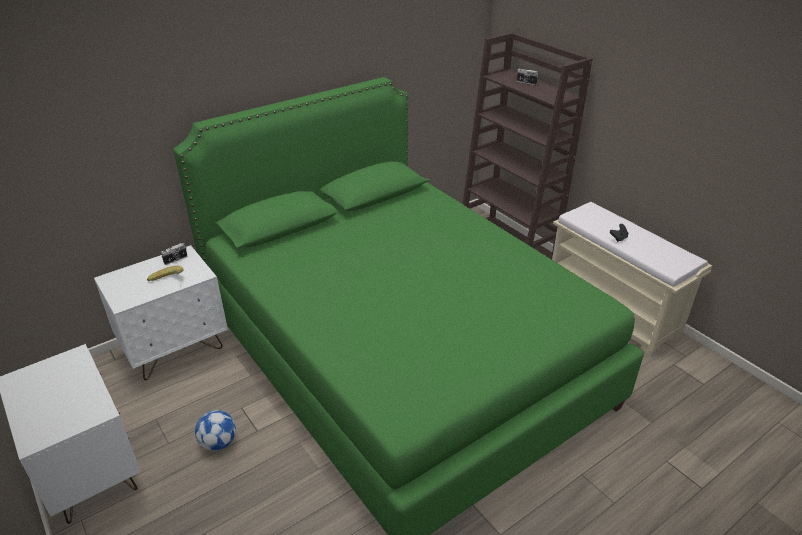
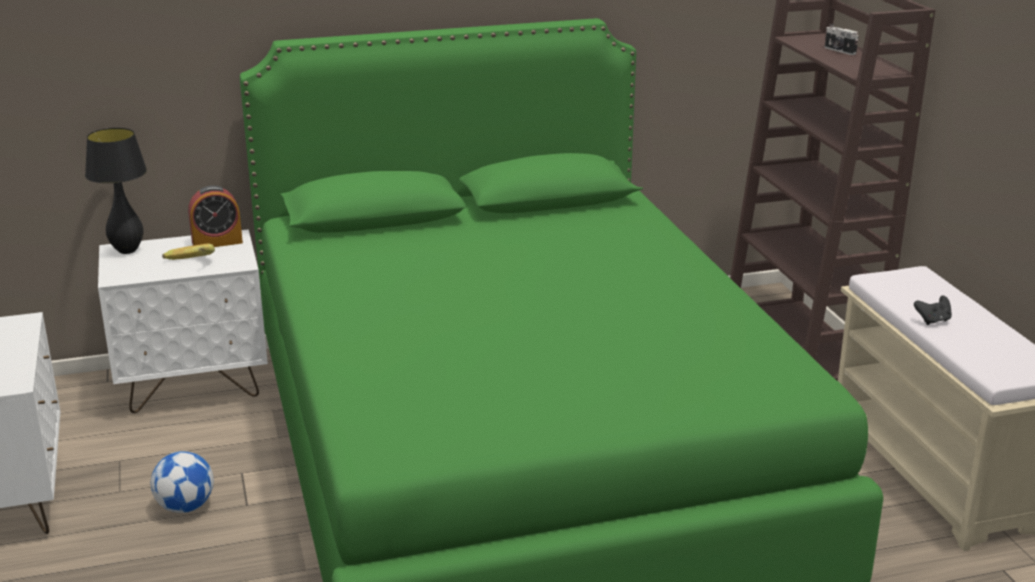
camera: 20 degrees right, 10 degrees down
camera [161,243,187,265] -> alarm clock [188,185,243,247]
none -> black table lamp [85,128,147,254]

